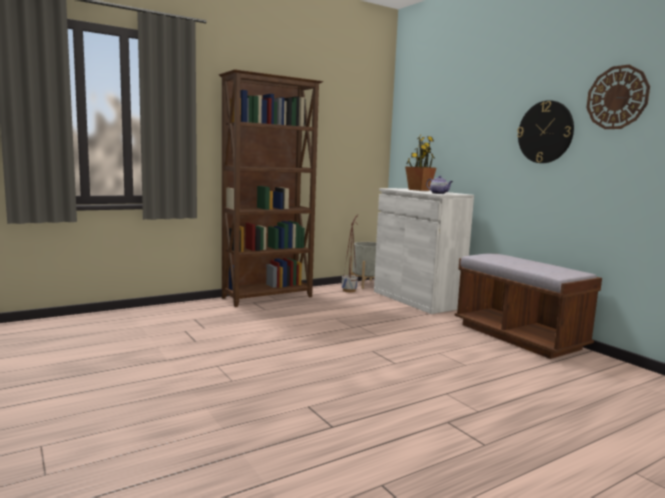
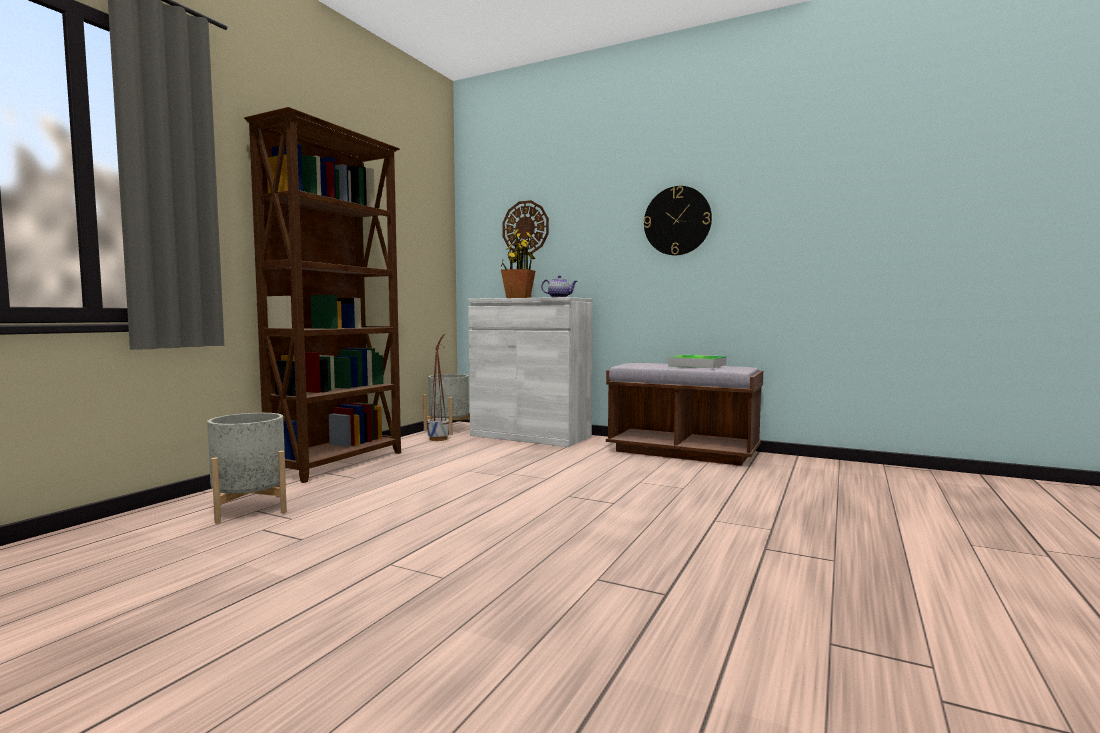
camera: 30 degrees left, 5 degrees down
wall clock [586,65,650,129] -> wall clock moved to [502,200,549,255]
none -> grey planter [207,413,287,523]
none -> tray [668,355,726,368]

